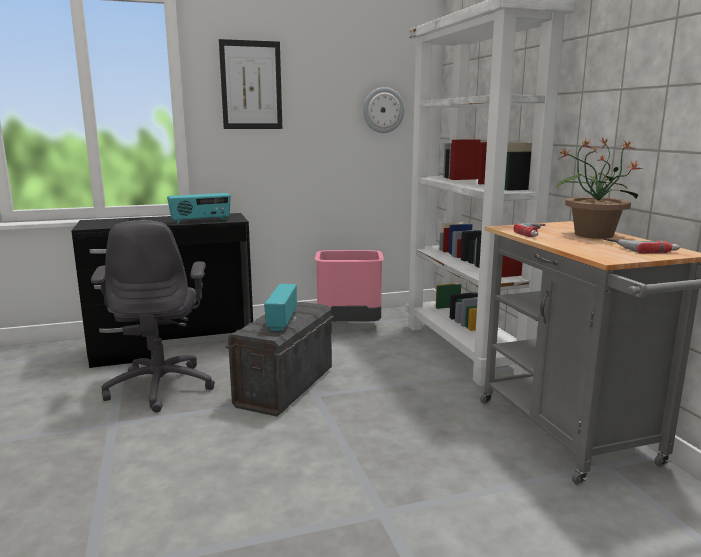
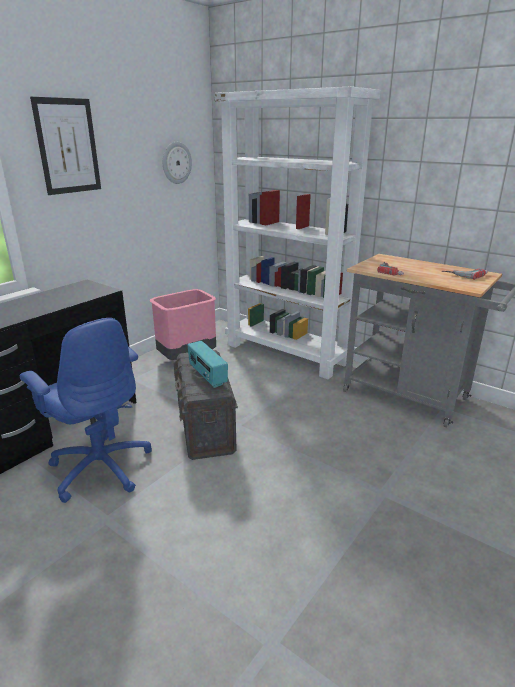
camera: 35 degrees left, 10 degrees up
grey office chair [91,220,215,412] -> blue office chair [20,318,152,503]
radio [167,193,231,224] -> none
potted plant [557,137,644,239] -> none

